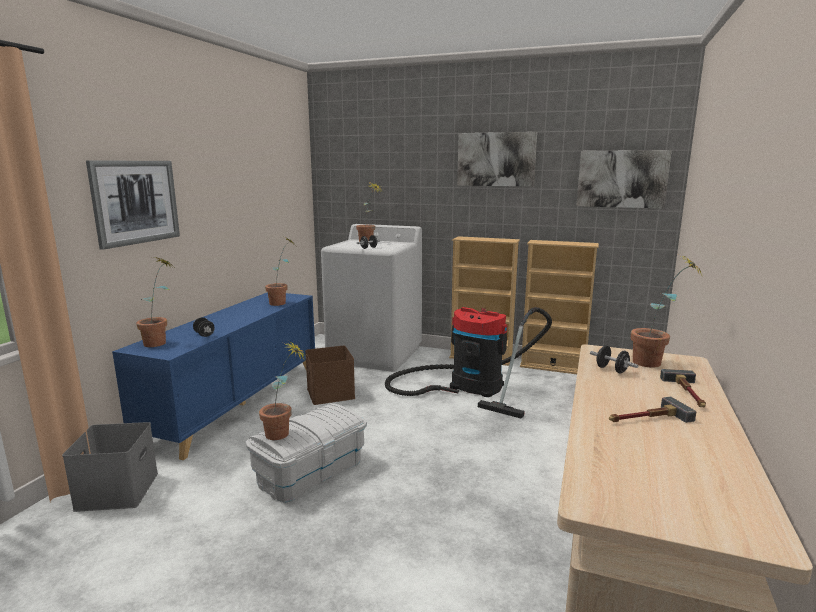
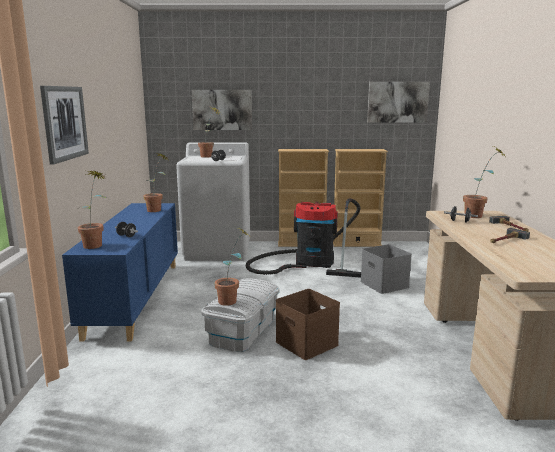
camera: 20 degrees left, 0 degrees up
grey storage box [62,422,158,512] -> grey storage box moved to [360,244,412,294]
brown storage box [305,346,355,405] -> brown storage box moved to [276,289,340,360]
picture [457,132,537,187] -> picture moved to [192,90,252,130]

